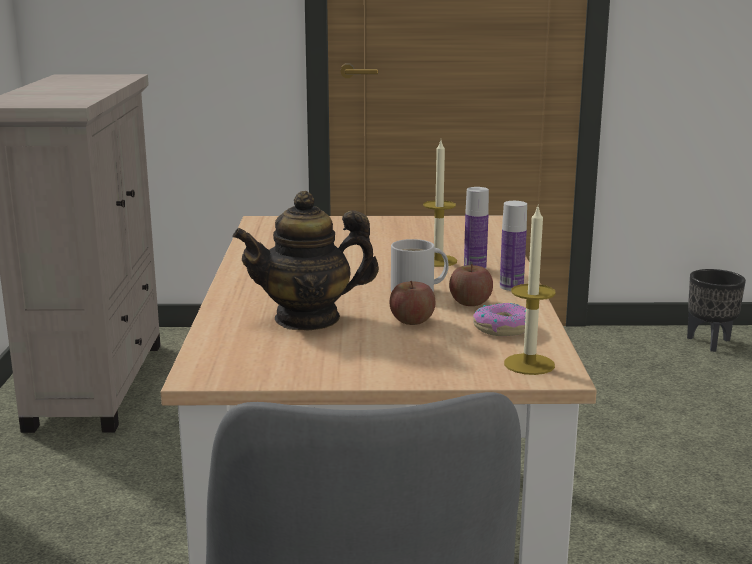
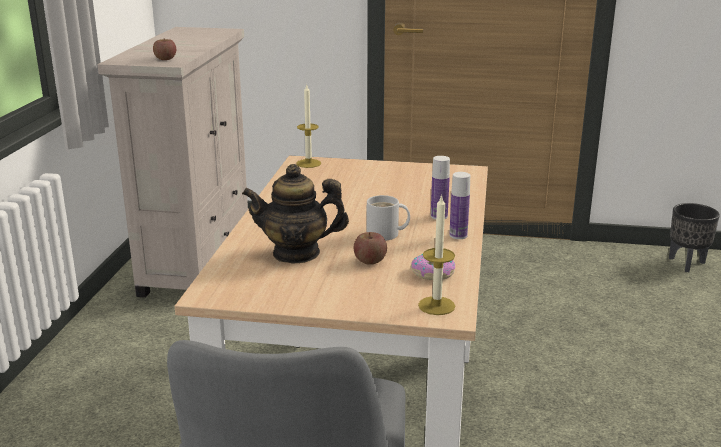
camera: 10 degrees right, 5 degrees up
candle [423,141,457,267] -> candle moved to [296,85,321,168]
apple [449,264,493,306] -> apple moved to [153,38,176,60]

